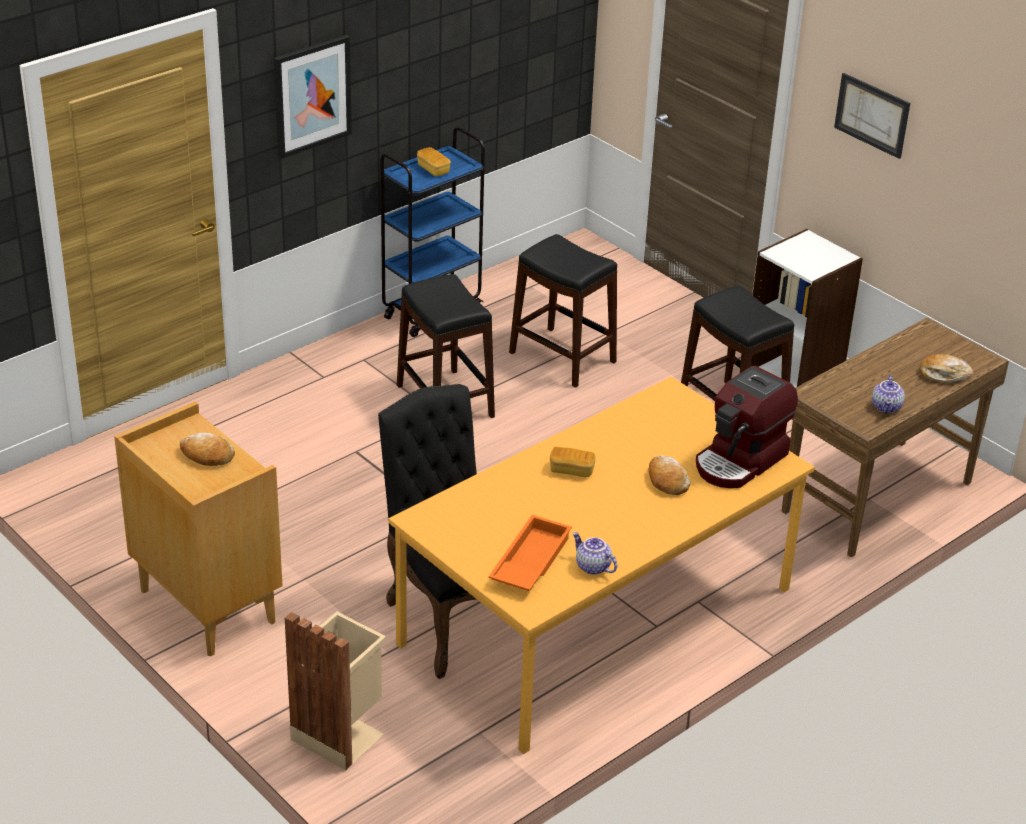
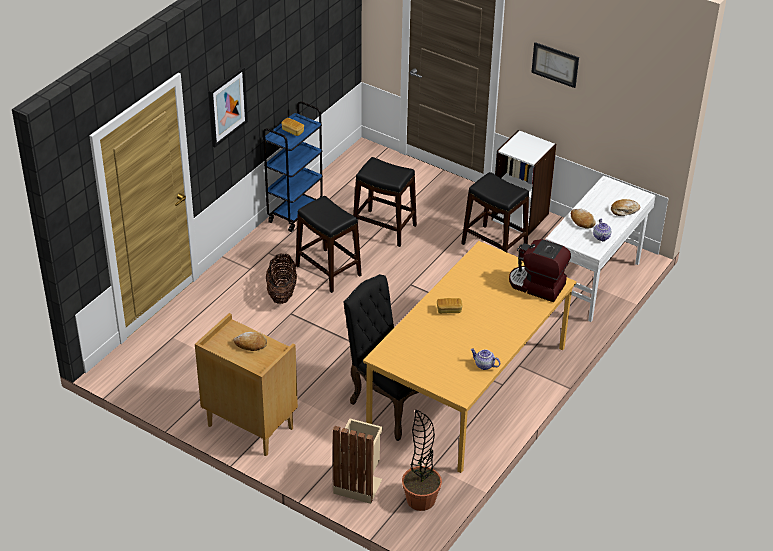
camera: 15 degrees left, 5 degrees up
orange tray [488,515,572,591] -> none
bread [649,456,691,495] -> bread moved to [571,209,596,228]
coffee machine [696,366,798,488] -> coffee machine turned 90 degrees clockwise [509,239,571,302]
brown console table [782,317,1009,558] -> white console table [545,175,656,322]
none -> basket [266,253,297,304]
none -> potted plant [402,409,442,511]

